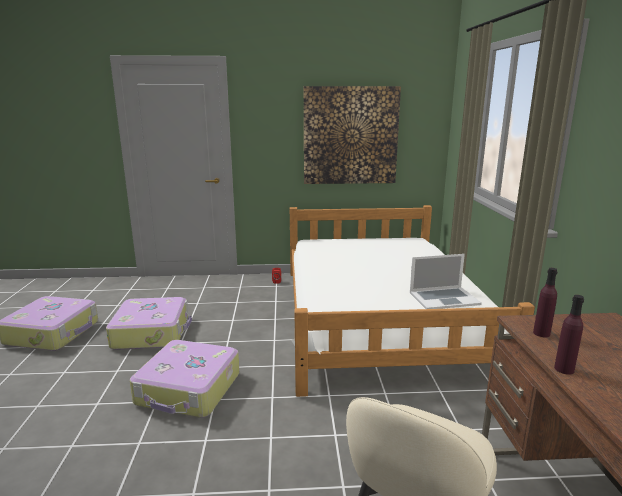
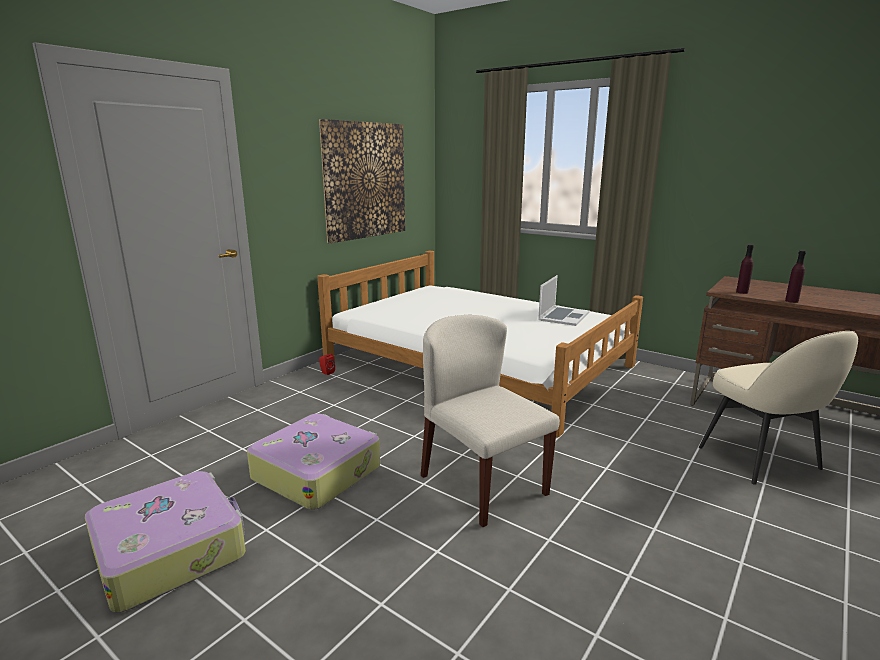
camera: 50 degrees left, 0 degrees up
suitcase [130,340,240,418] -> beige chair [421,315,560,527]

